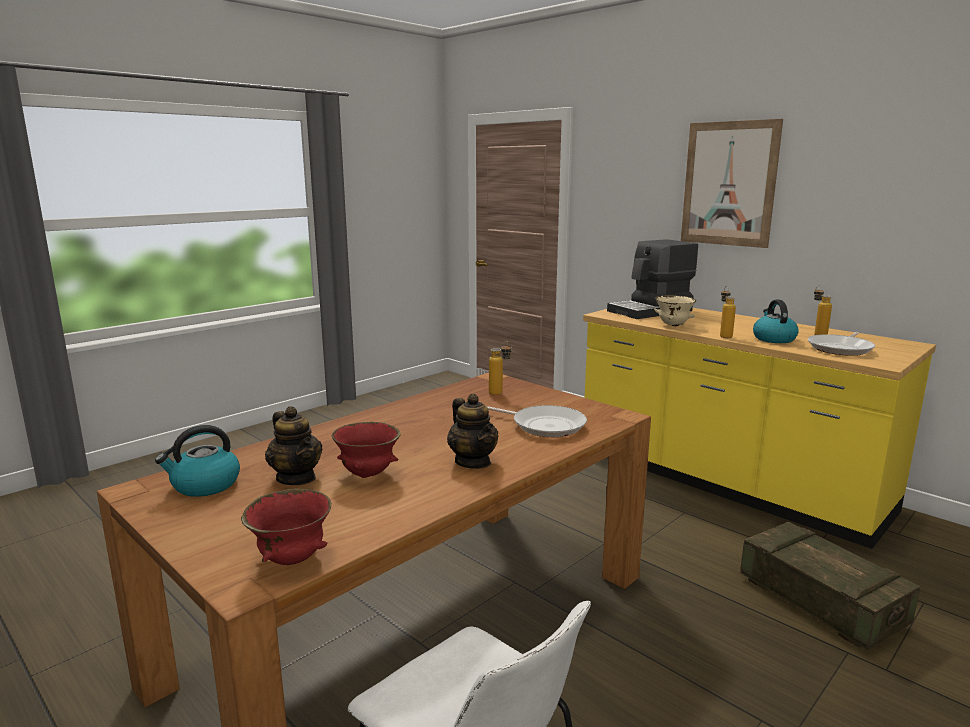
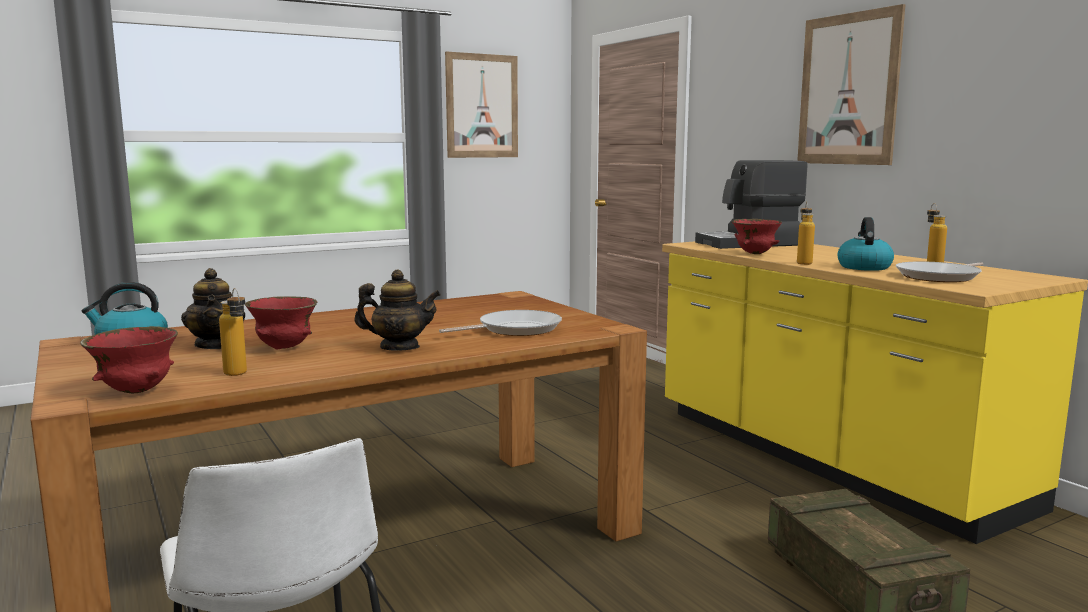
camera: 15 degrees right, 5 degrees down
teapot [447,394,498,469] -> teapot turned 75 degrees counterclockwise [354,270,441,351]
frying pan [486,405,587,437] -> frying pan turned 75 degrees counterclockwise [439,310,562,336]
bottle [489,341,512,395] -> bottle moved to [219,288,247,376]
beige bowl [654,295,696,326] -> red bowl [732,219,782,254]
none -> picture [445,52,518,158]

